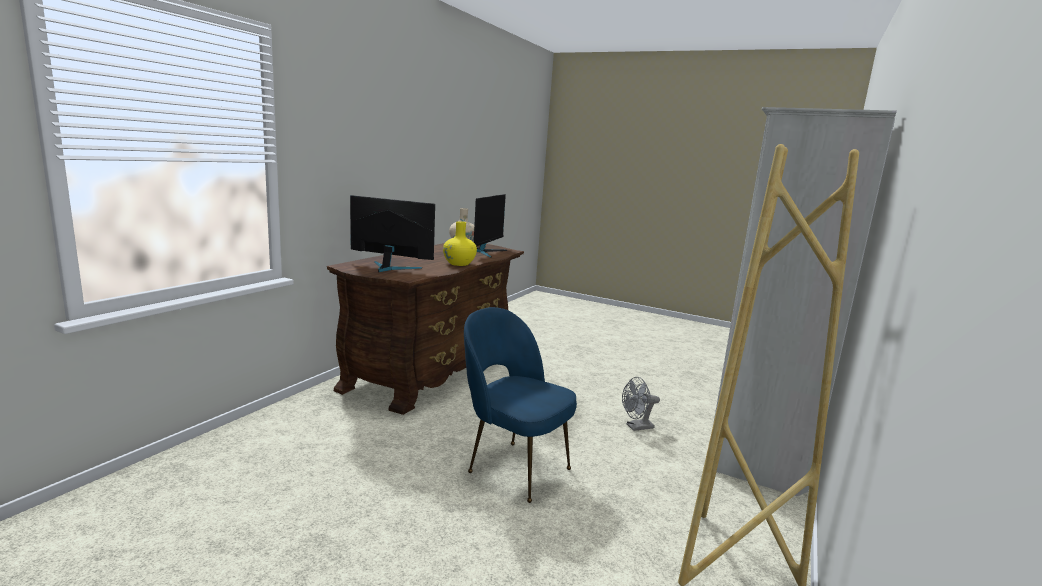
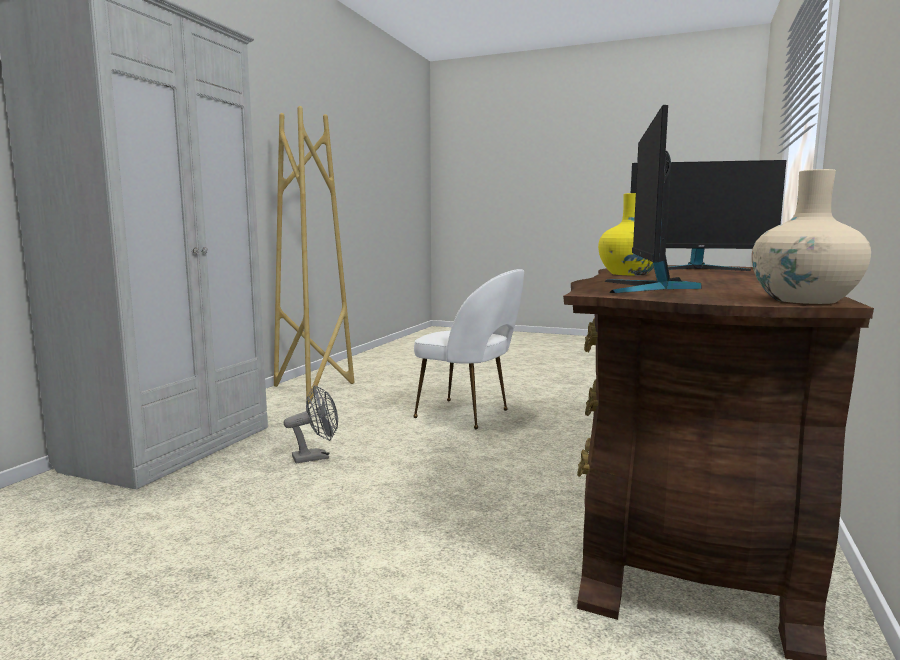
camera: 175 degrees right, 5 degrees down
blue chair [464,307,577,503] -> white chair [413,269,524,429]

